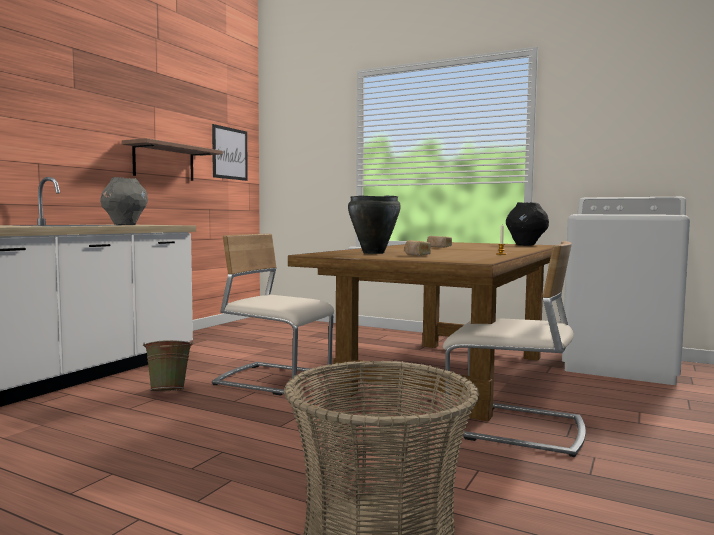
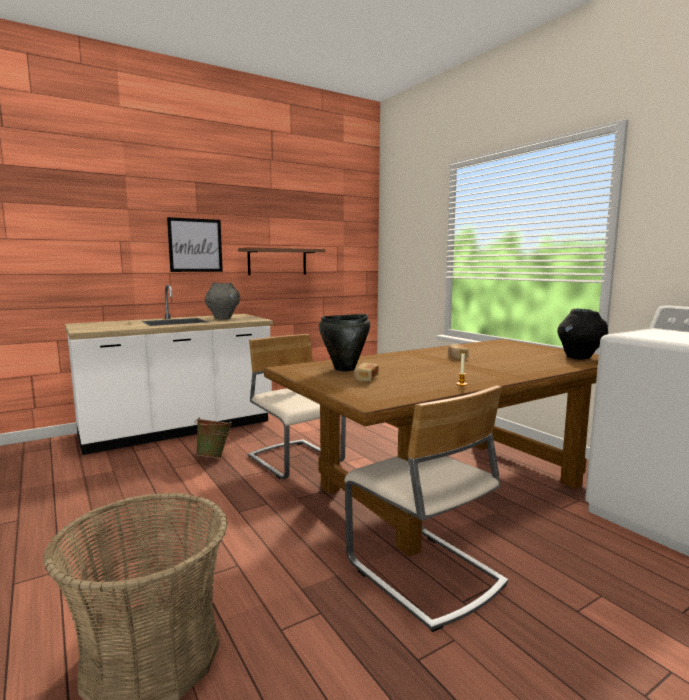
camera: 30 degrees right, 5 degrees up
picture [212,124,248,181] -> picture moved to [167,217,223,272]

